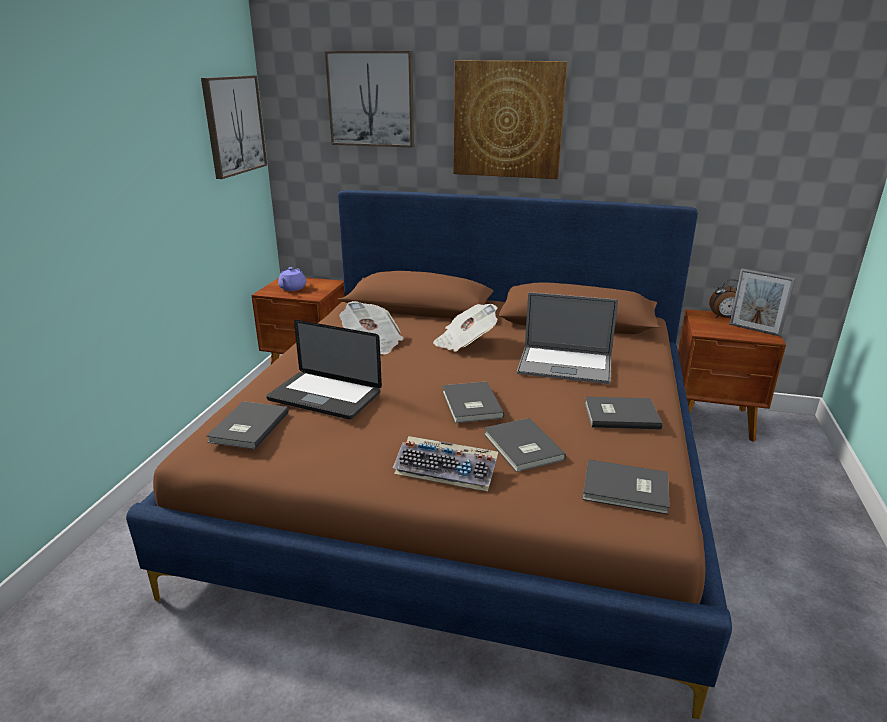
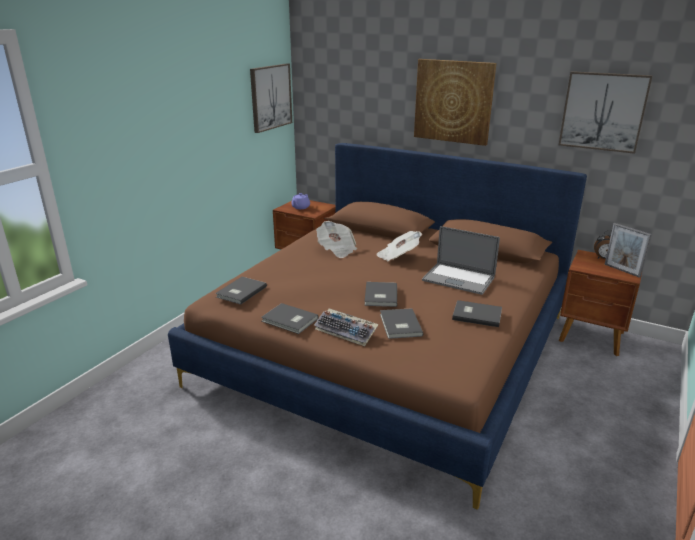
camera: 15 degrees right, 0 degrees up
laptop [266,320,382,419] -> none
picture [325,51,414,147] -> picture moved to [559,71,653,154]
grey book [582,459,670,515] -> grey book moved to [261,303,318,334]

